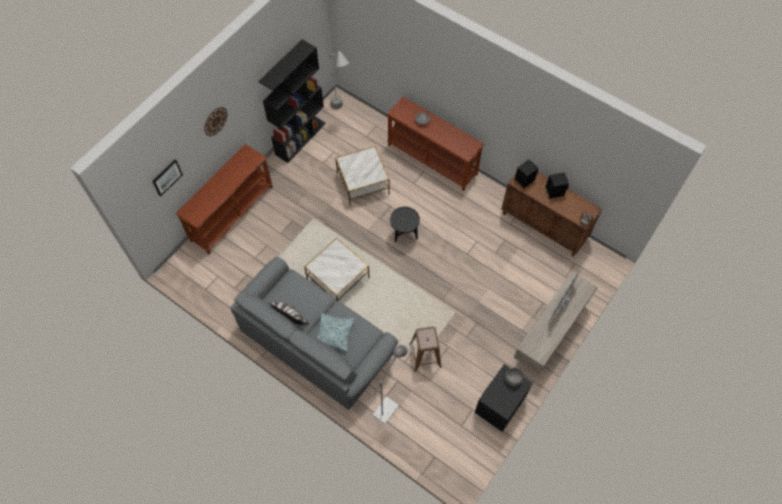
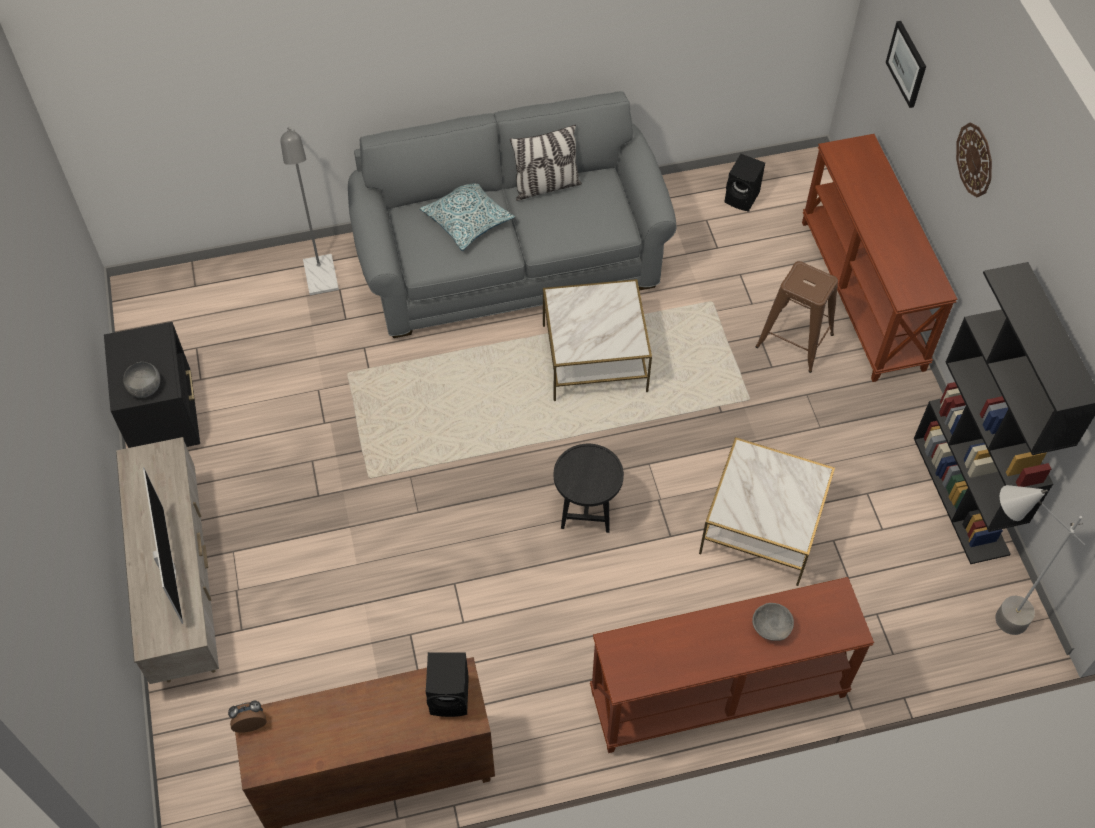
camera: 130 degrees right, 5 degrees down
brown stool [409,326,442,372] -> brown stool moved to [755,261,838,373]
black speaker [545,172,569,199] -> black speaker moved to [725,154,765,212]

